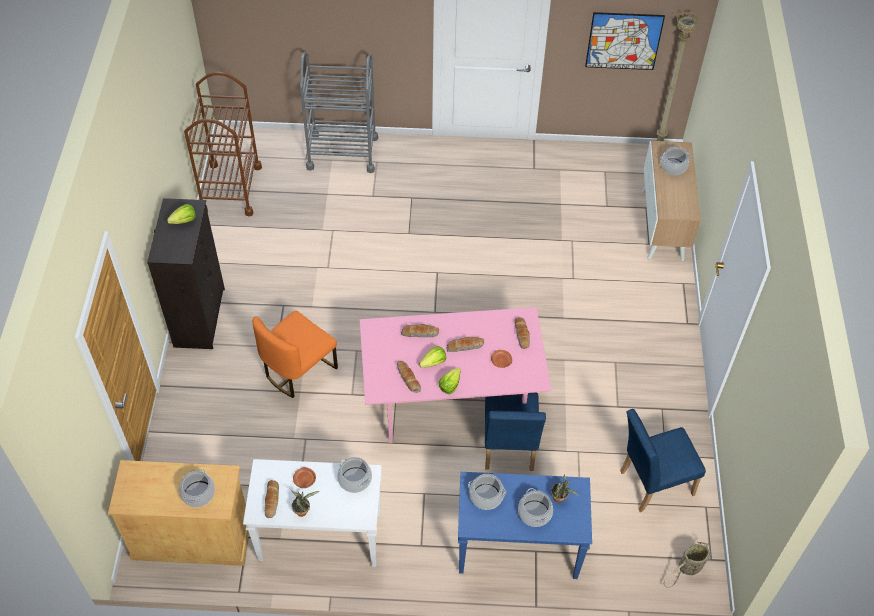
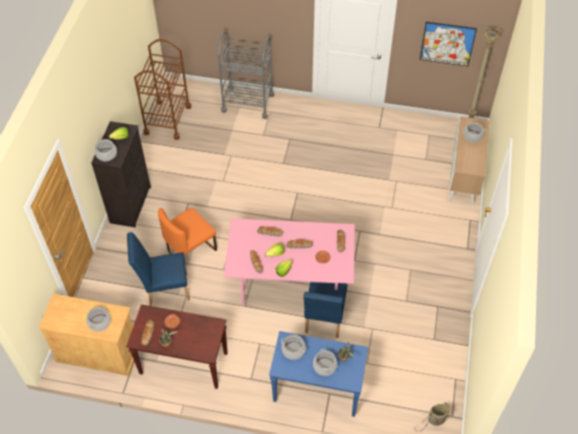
camera: 10 degrees right, 0 degrees up
white console table [243,459,382,567] -> brown console table [126,304,228,389]
cooking pot [337,457,372,493] -> cooking pot moved to [95,139,117,161]
blue chair [620,409,706,512] -> blue chair moved to [127,232,190,306]

